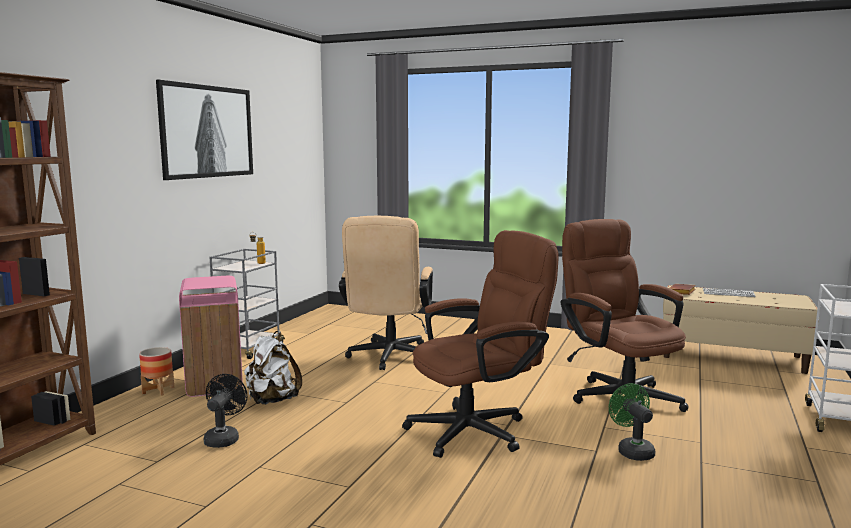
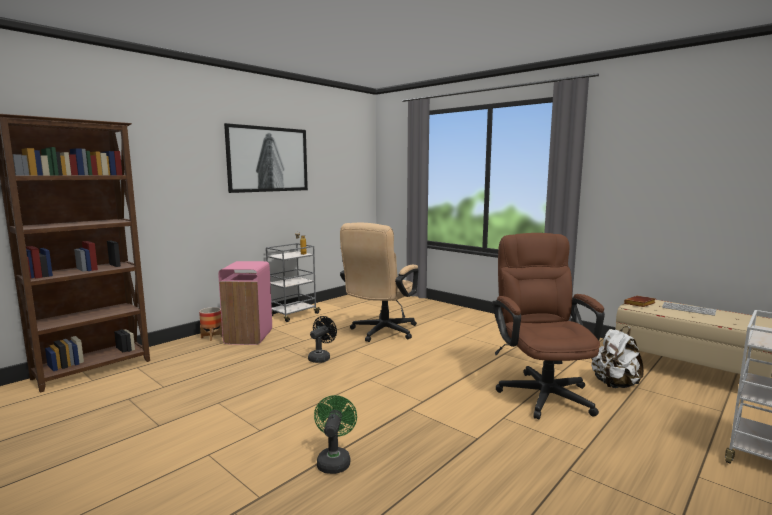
camera: 20 degrees right, 0 degrees up
black fan [204,374,247,448] -> black fan moved to [308,316,337,363]
white backpack [244,331,302,404] -> white backpack moved to [591,326,644,388]
brown office chair [402,230,559,458] -> none
green fan [609,383,655,461] -> green fan moved to [314,395,357,474]

